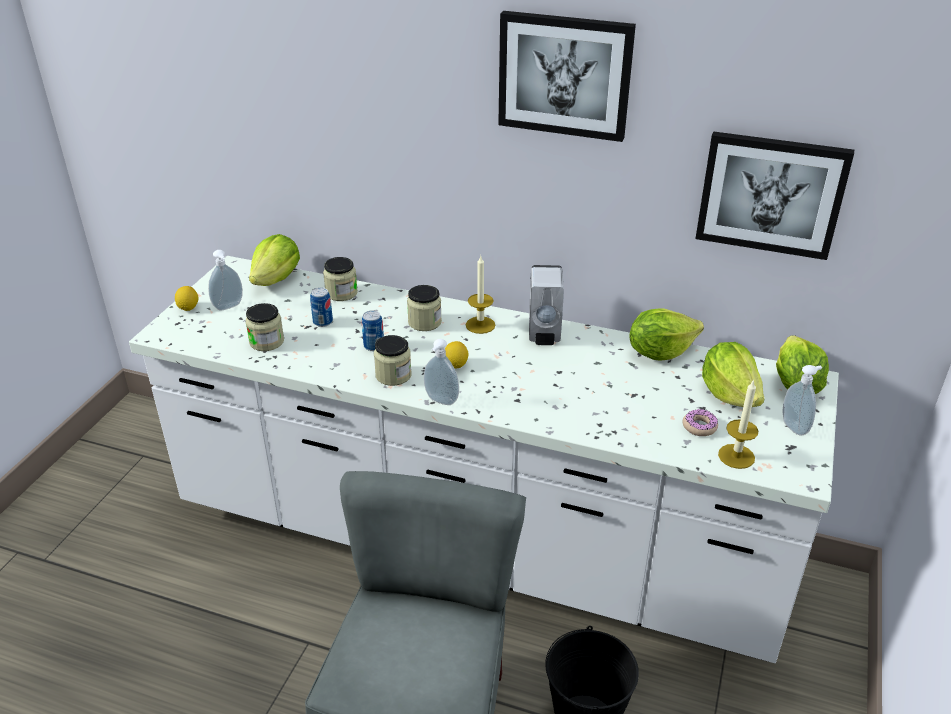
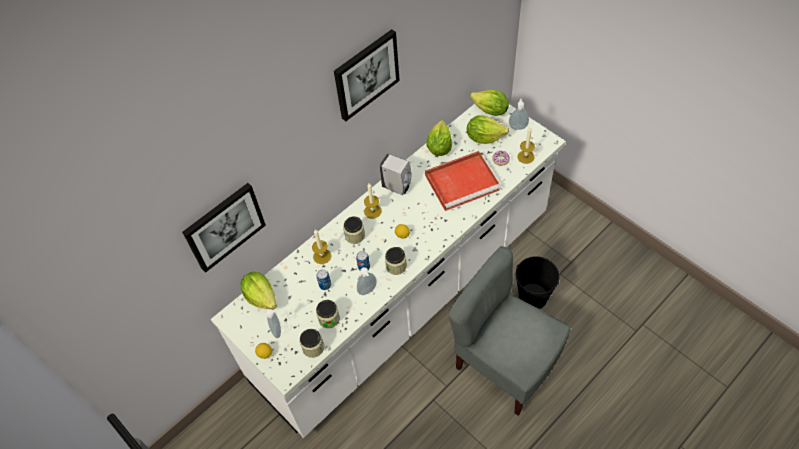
camera: 60 degrees left, 20 degrees up
jar [323,257,358,301] -> jar moved to [300,329,324,358]
soap dispenser [424,339,459,405] -> soap dispenser moved to [357,267,377,295]
picture [695,131,854,260] -> picture moved to [182,183,266,273]
none -> candle [312,229,331,264]
none -> red tray [425,151,501,211]

